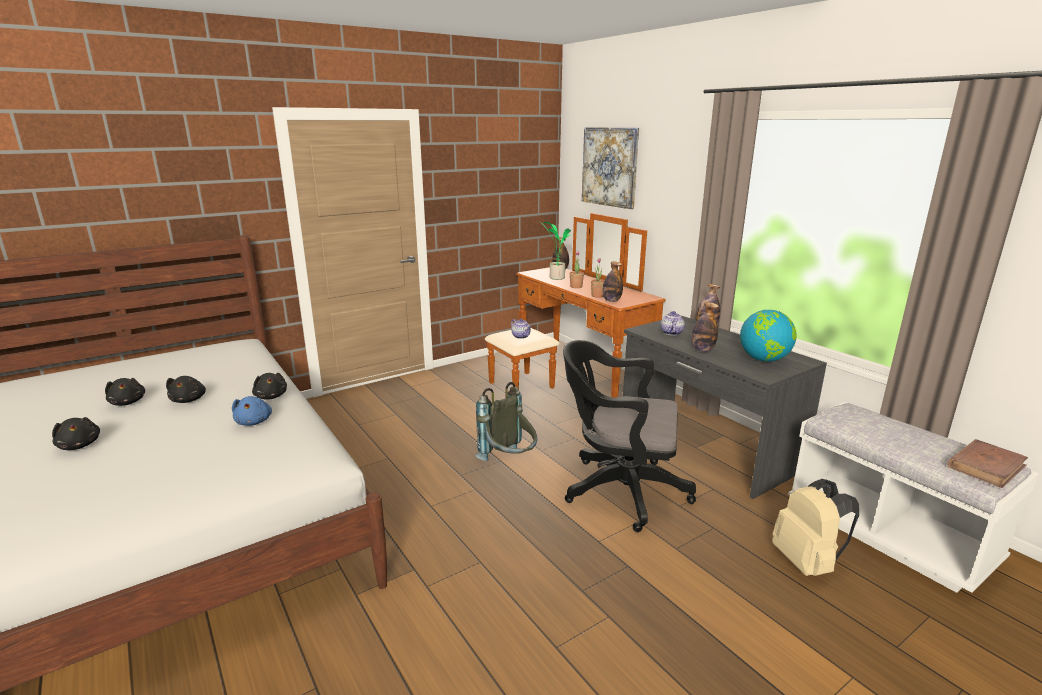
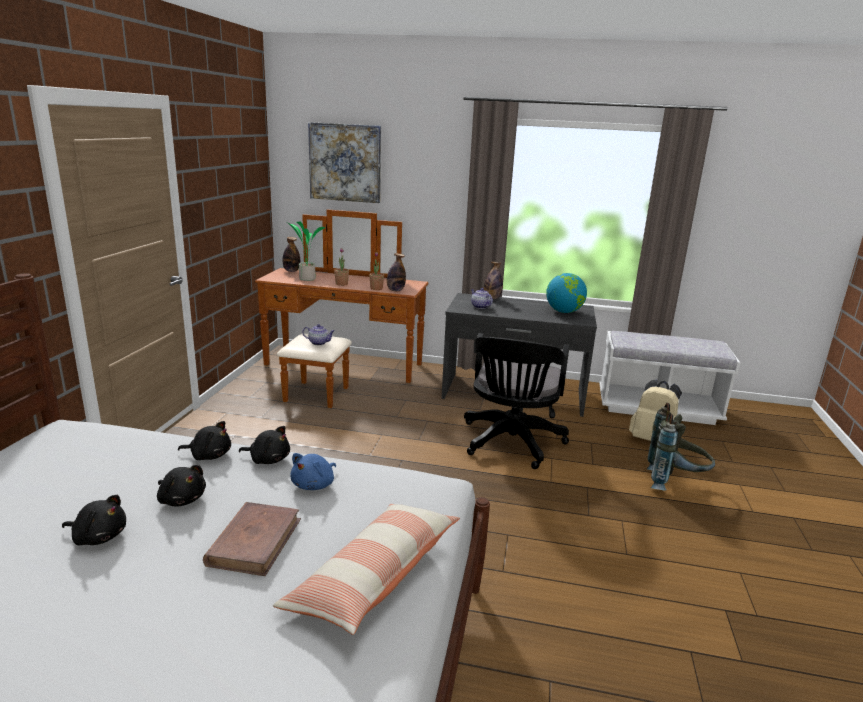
camera: 45 degrees left, 0 degrees up
black plush toy [52,417,100,450] -> black plush toy moved to [178,421,231,460]
blue plush toy [232,396,272,426] -> blue plush toy turned 90 degrees clockwise [290,453,336,490]
grey backpack [475,382,537,461] -> grey backpack moved to [647,403,715,491]
black office chair [563,340,696,532] -> black office chair turned 45 degrees counterclockwise [464,333,570,469]
bottle [691,302,719,352] -> none
brown book [948,439,1028,488] -> brown book moved to [203,502,301,576]
none -> pillow [273,504,460,635]

